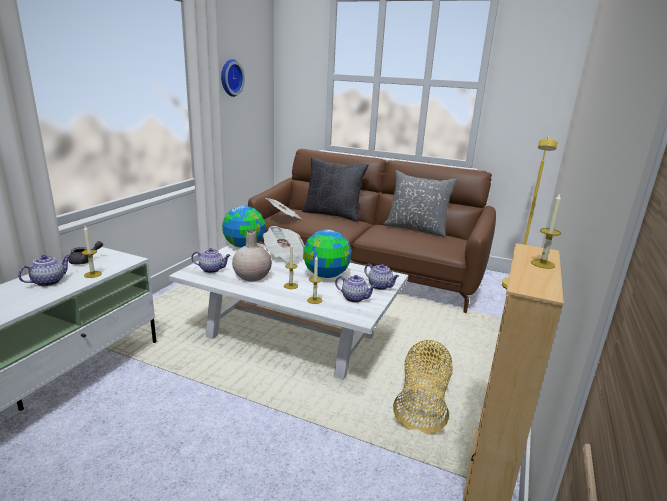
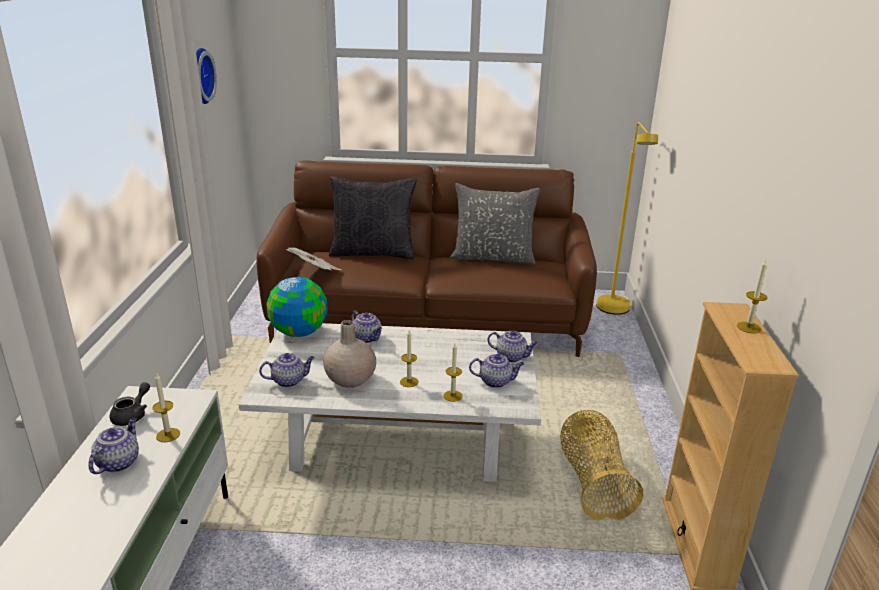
camera: 20 degrees left, 5 degrees up
newspaper [263,226,305,265] -> teapot [351,311,382,343]
globe [303,230,351,278] -> none

